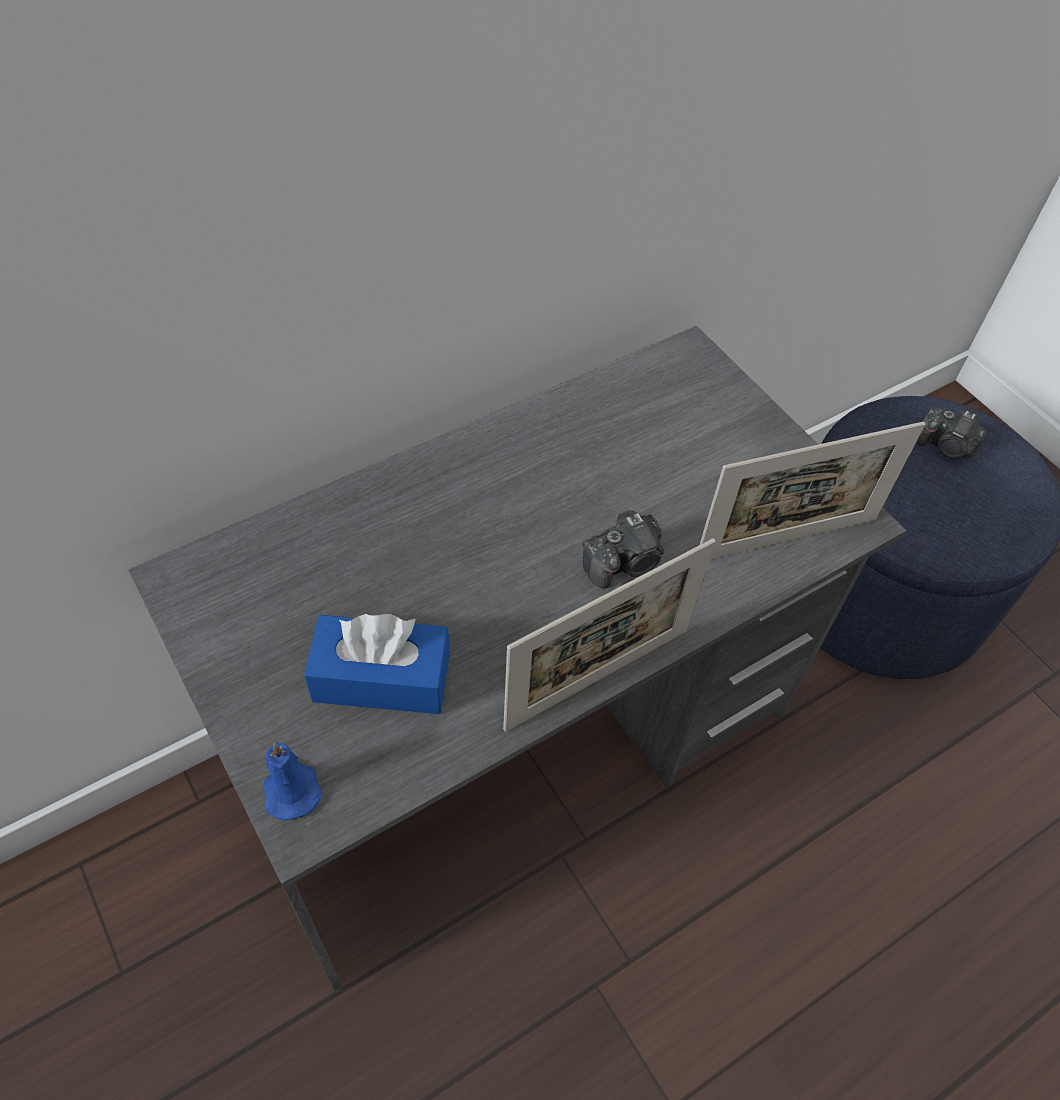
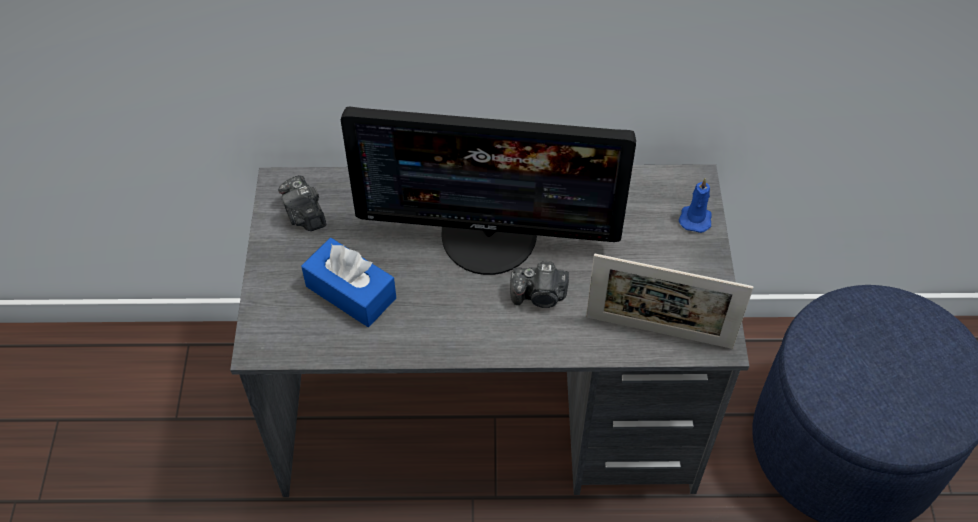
camera: 35 degrees right, 0 degrees up
blue candle [263,742,322,821] -> blue candle moved to [679,178,712,233]
picture frame [503,538,716,732] -> none
camera [917,407,988,459] -> camera moved to [278,175,326,231]
none -> monitor [341,107,636,275]

